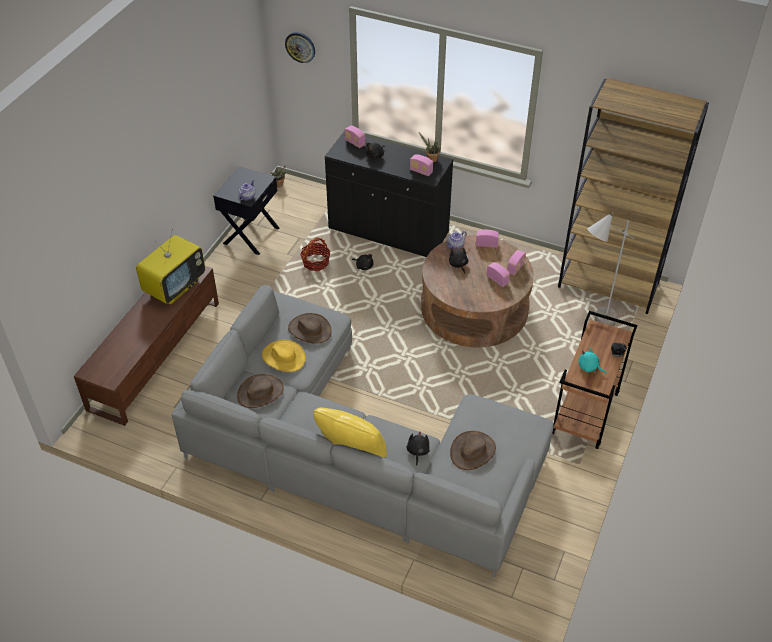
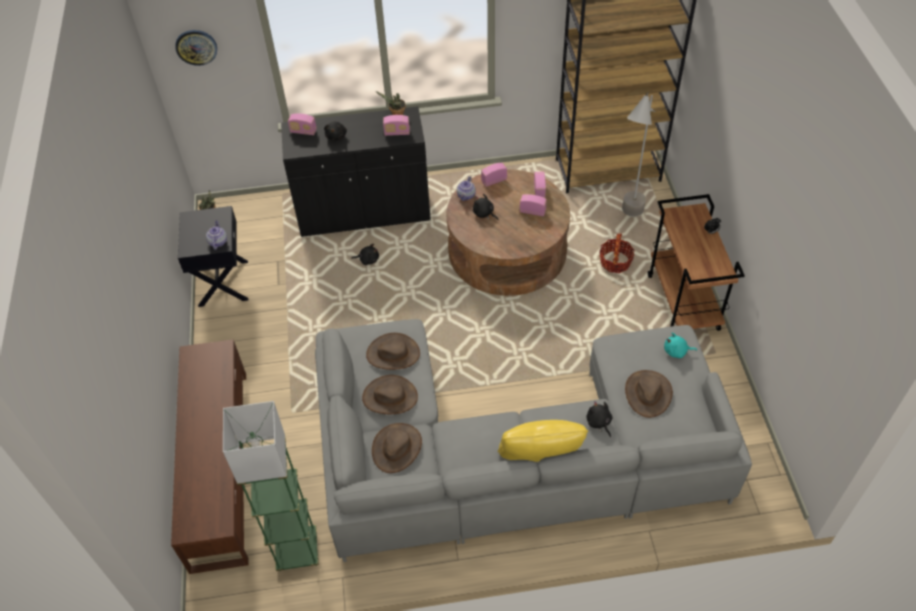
camera: 30 degrees left, 5 degrees up
television [136,229,205,304] -> none
yellow hat [262,340,306,372] -> brown hat [362,375,418,414]
basket [300,238,330,271] -> basket moved to [599,233,635,273]
turquoise plush toy [578,348,606,374] -> turquoise plush toy moved to [664,332,697,358]
none -> green floor lamp [223,401,318,571]

